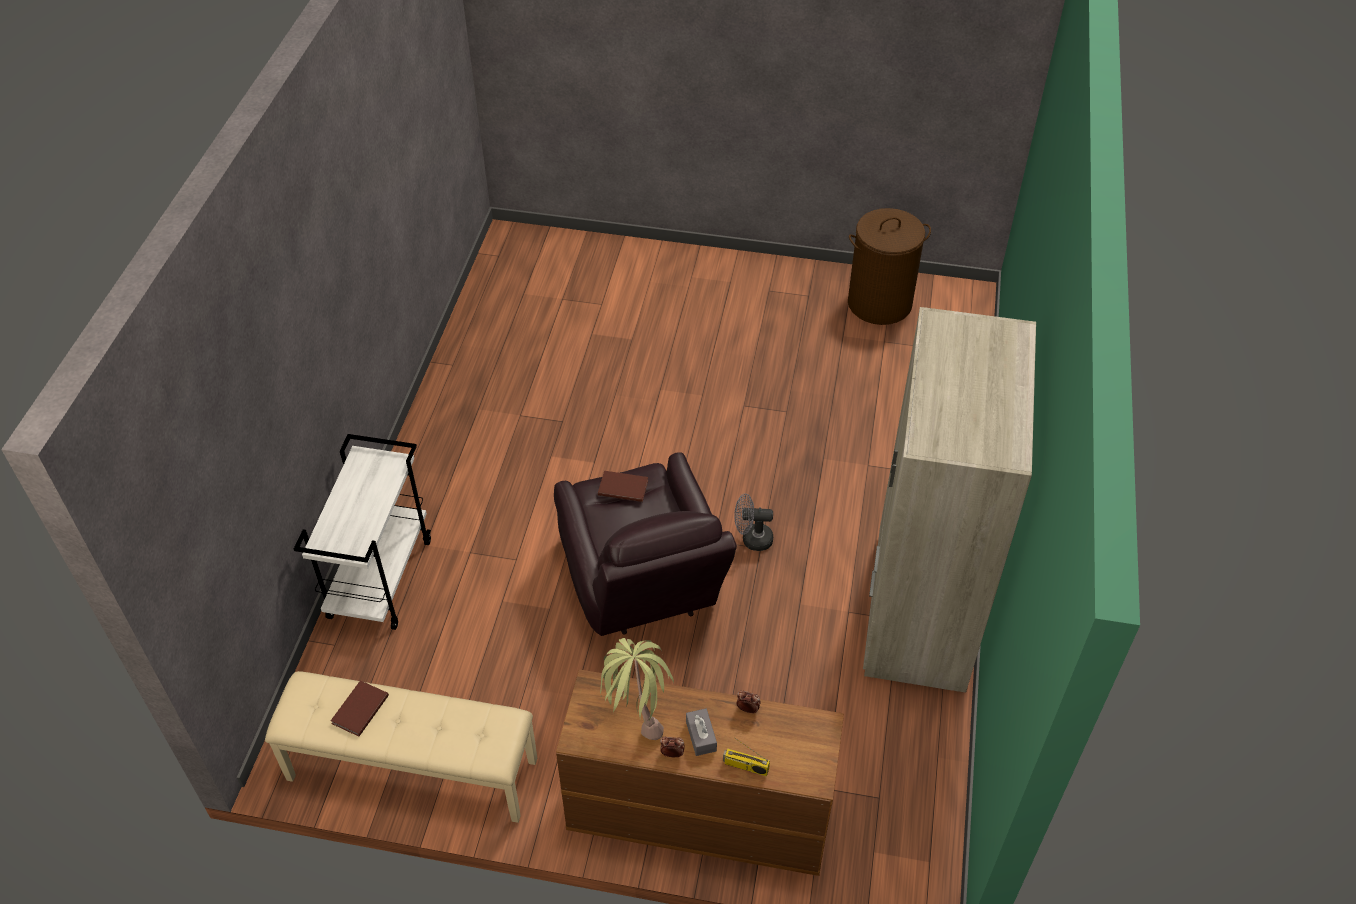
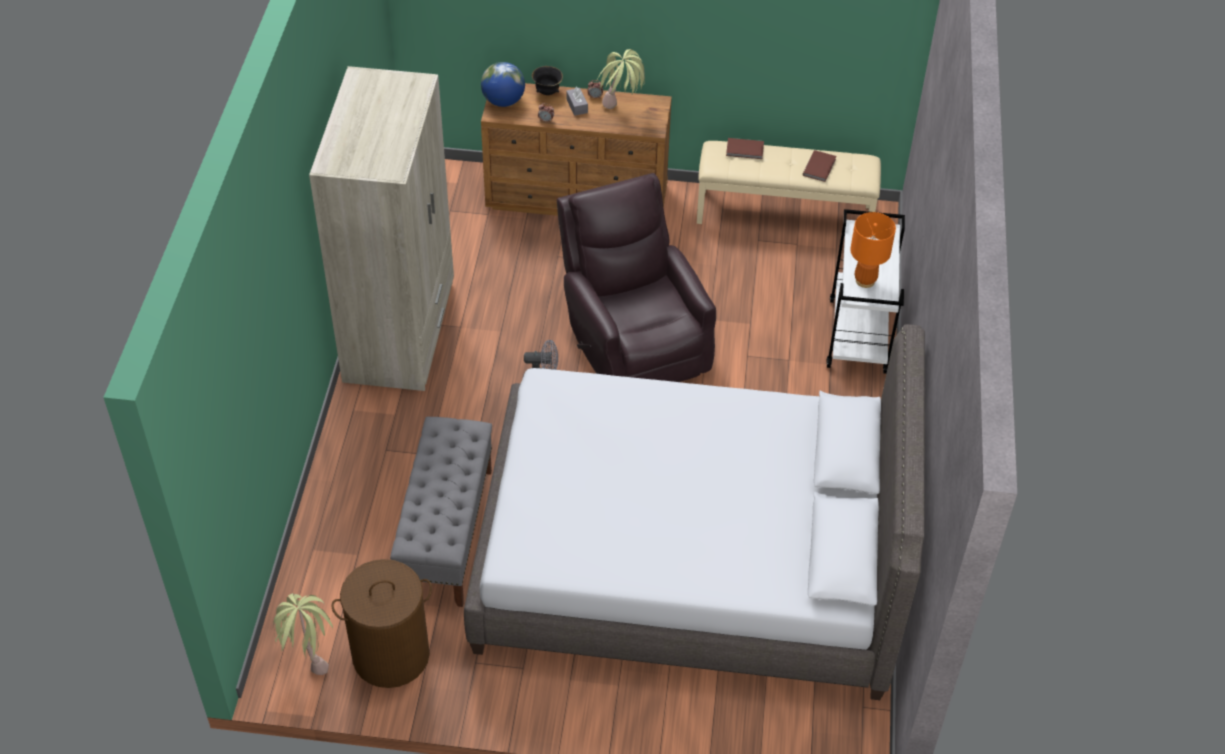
camera: 175 degrees right, 0 degrees up
brown book [598,471,648,502] -> brown book moved to [726,138,764,159]
radio [723,738,770,776] -> black bowl [532,66,563,95]
none -> potted plant [273,593,333,675]
none -> grey bench [390,417,492,607]
none -> grey bed [464,324,925,700]
none -> globe [481,62,525,107]
none -> orange table lamp [850,212,896,288]

